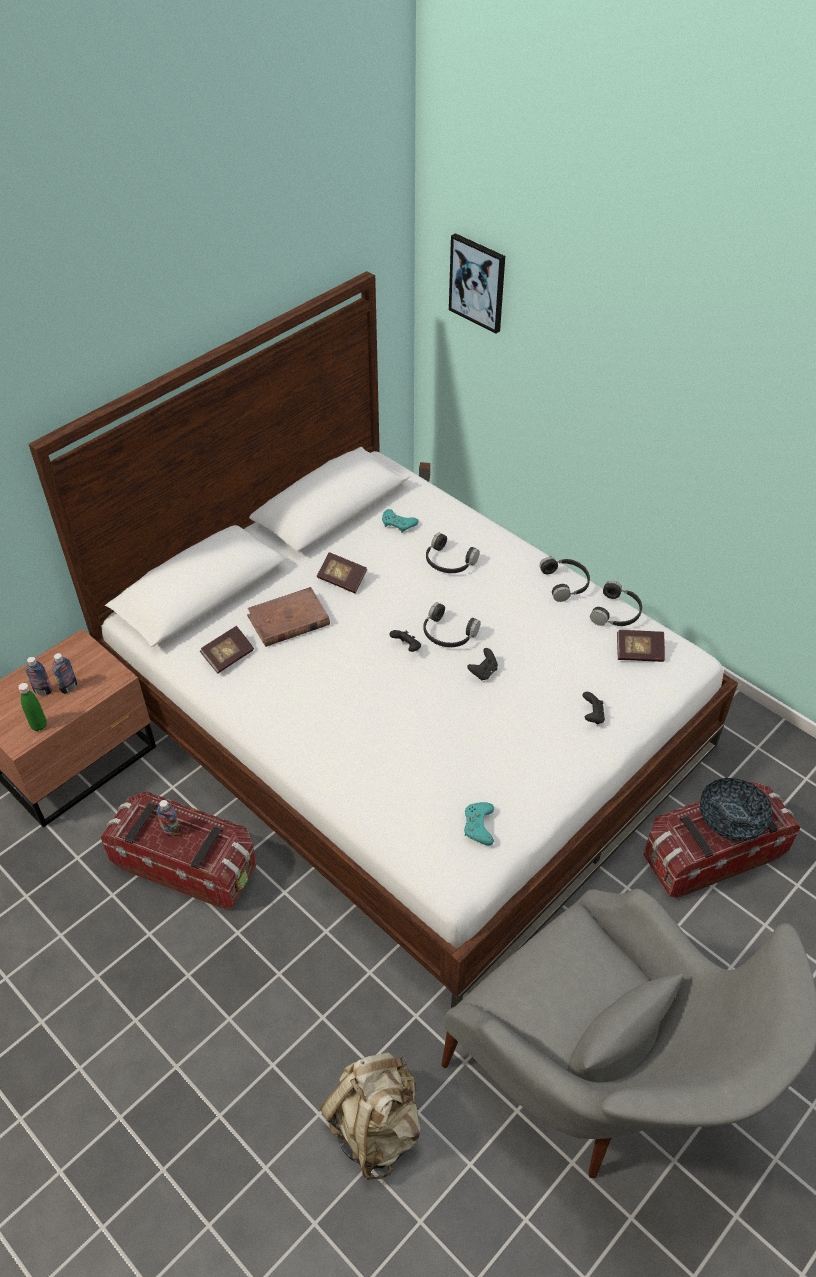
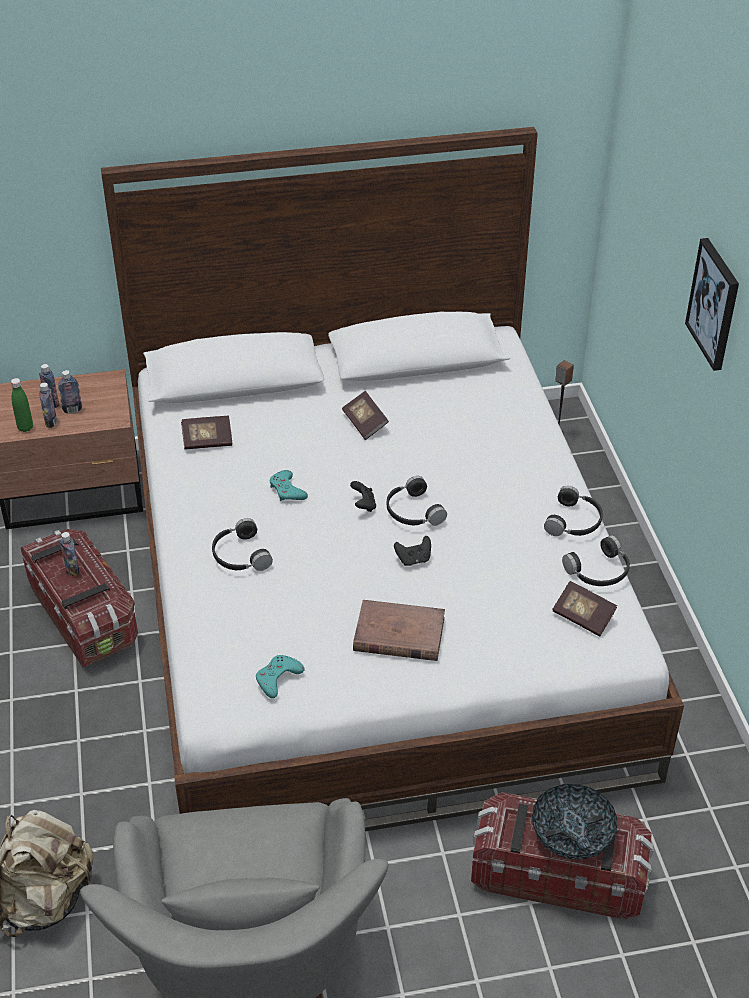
camera: 35 degrees right, 5 degrees down
brown book [247,587,330,647] -> brown book moved to [353,600,445,661]
turquoise game controller [382,509,419,533] -> turquoise game controller moved to [270,470,308,501]
black headphones [426,533,480,573] -> black headphones moved to [212,518,273,571]
picture [449,233,505,333] -> picture moved to [685,238,739,371]
black game controller [583,692,605,725] -> none
none -> bottle [39,383,57,428]

